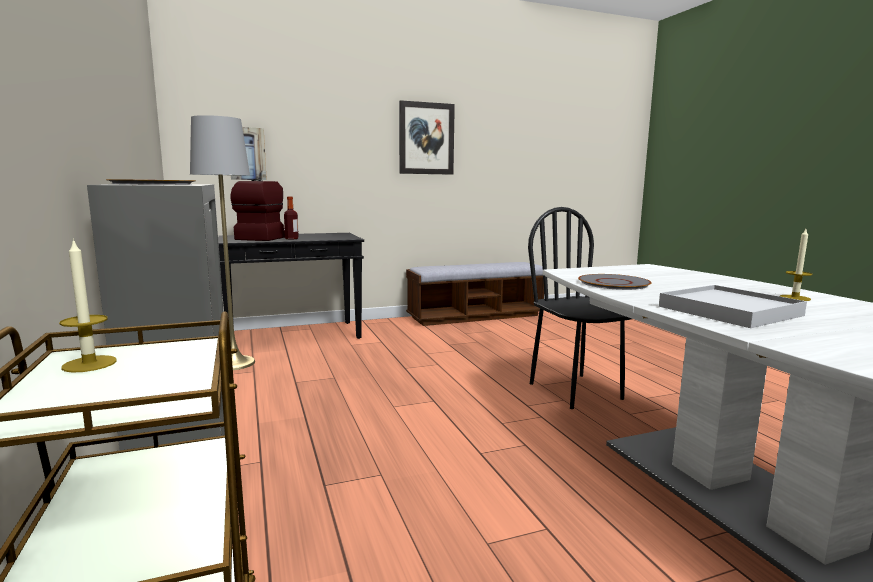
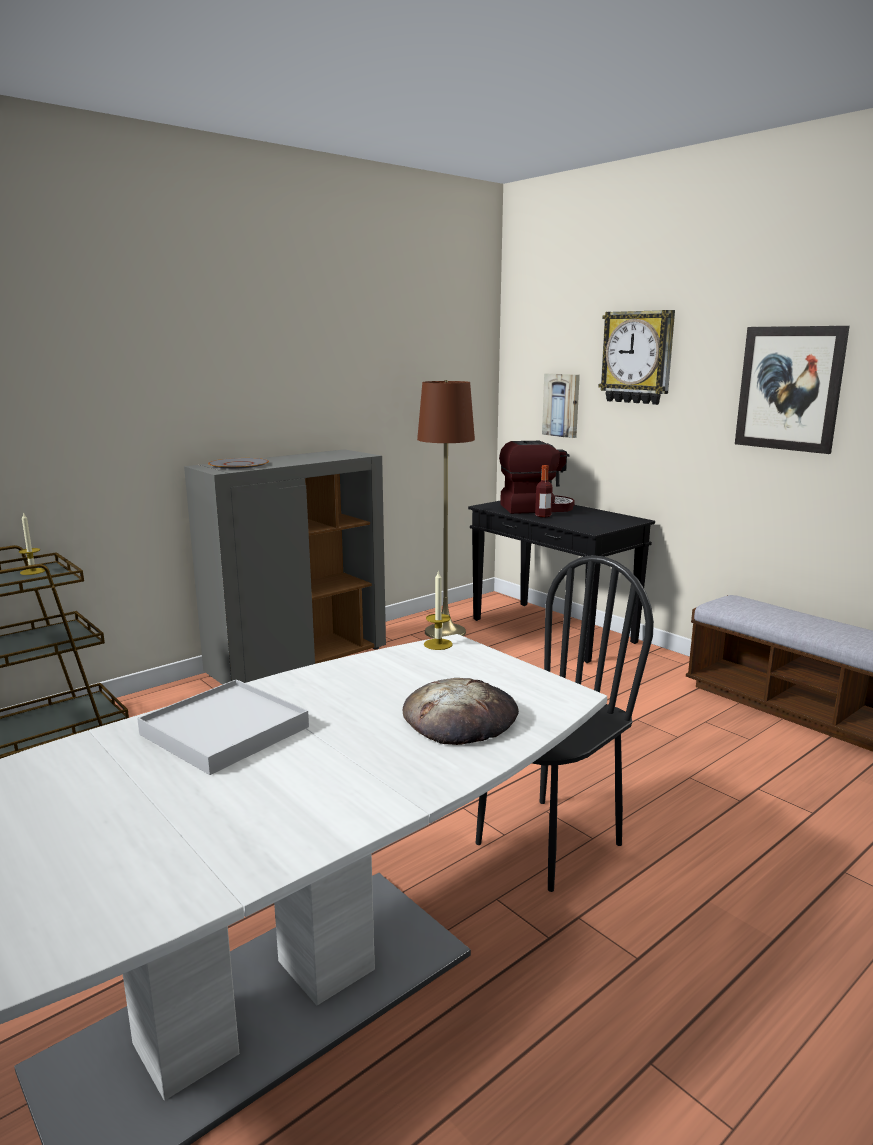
camera: 70 degrees right, 5 degrees up
grey floor lamp [190,115,255,370] -> brown floor lamp [417,380,475,638]
grey plate [578,274,652,290] -> none
candle [780,229,813,301] -> candle moved to [424,570,453,650]
none -> bread [403,678,519,745]
none -> wall clock [599,310,675,405]

